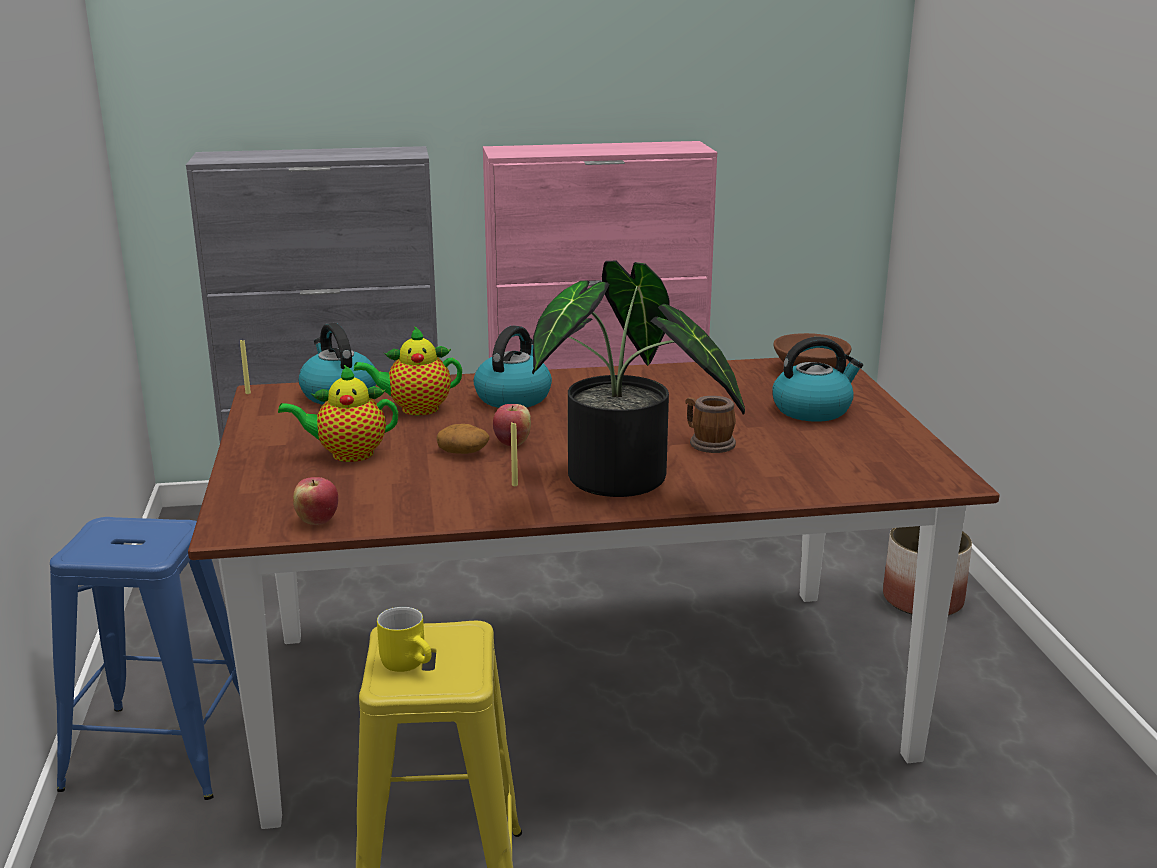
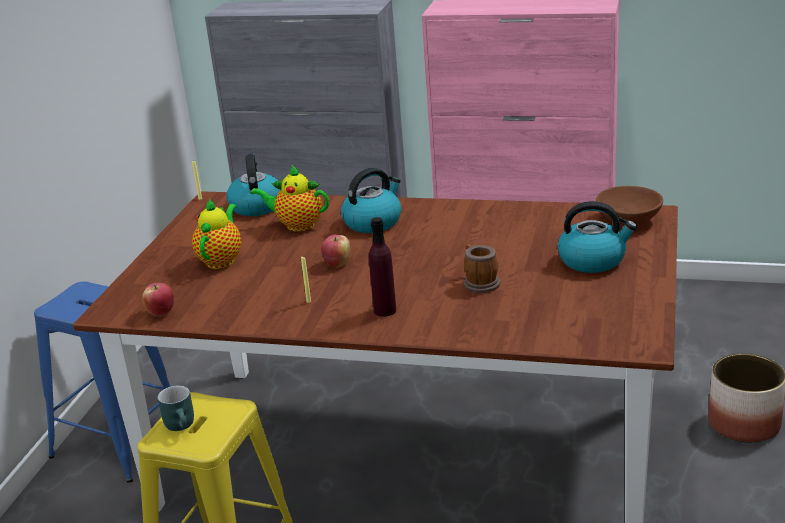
camera: 25 degrees right, 5 degrees up
teapot [278,364,398,462] -> teapot turned 90 degrees clockwise [192,198,241,269]
yellow mug [377,607,432,672] -> turquoise mug [158,386,194,431]
potato [436,424,489,454] -> none
potted plant [532,261,745,497] -> purple bottle [369,217,396,317]

